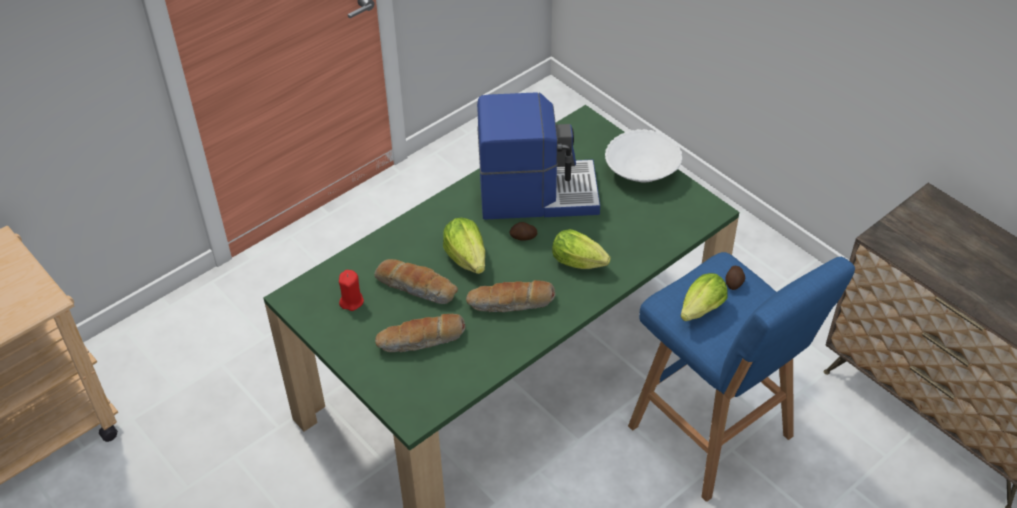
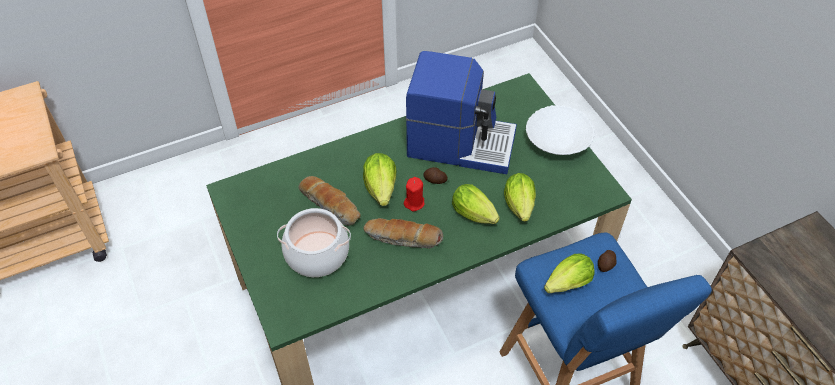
camera: 15 degrees right, 5 degrees up
red candle [339,270,364,311] -> red candle moved to [404,177,425,211]
bread [375,314,466,352] -> cooking pot [277,208,351,277]
none -> lettuce [504,173,536,222]

